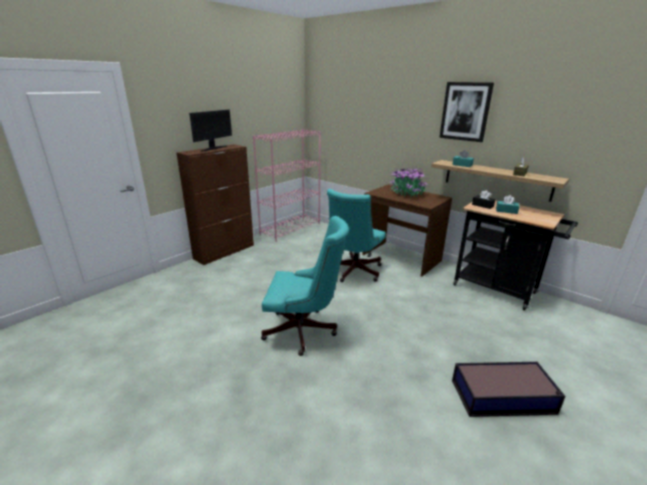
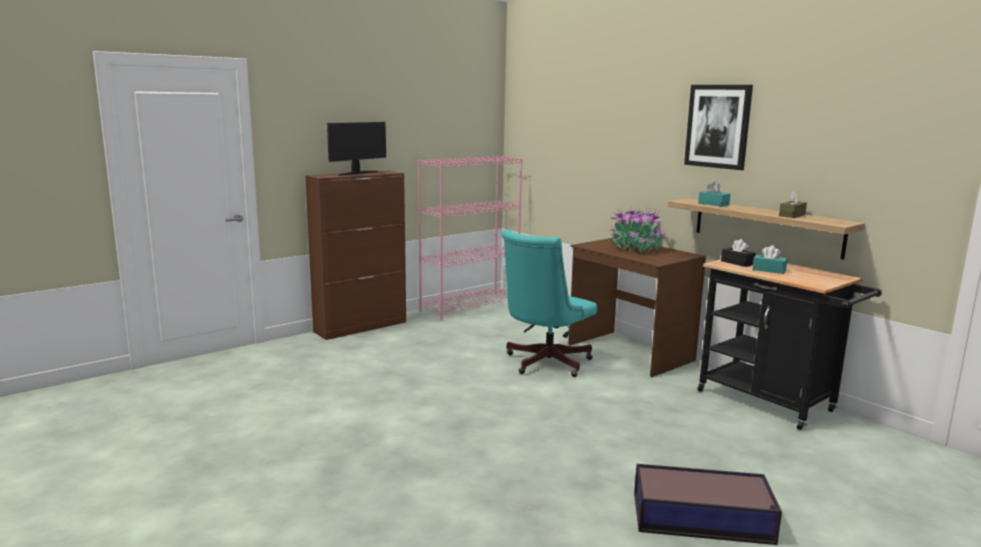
camera: 10 degrees right, 10 degrees down
turquoise office chair [261,216,349,356] -> none

